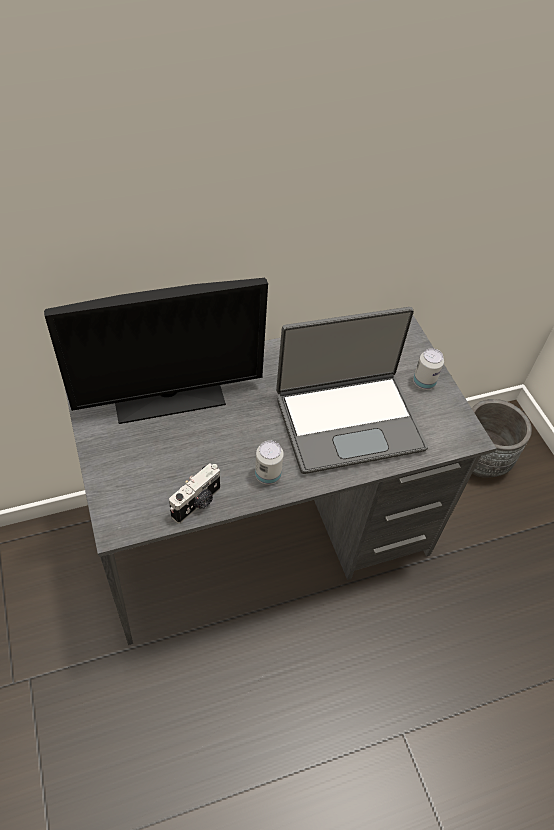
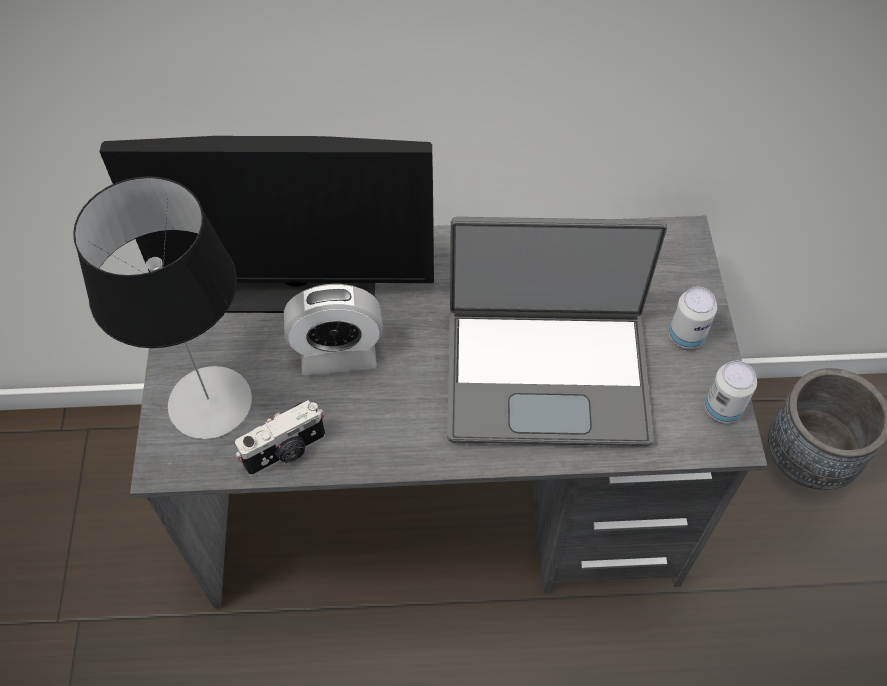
camera: 20 degrees right, 5 degrees up
can [255,440,284,485] -> can moved to [705,361,757,423]
none -> table lamp [73,176,252,439]
none -> alarm clock [284,284,383,376]

